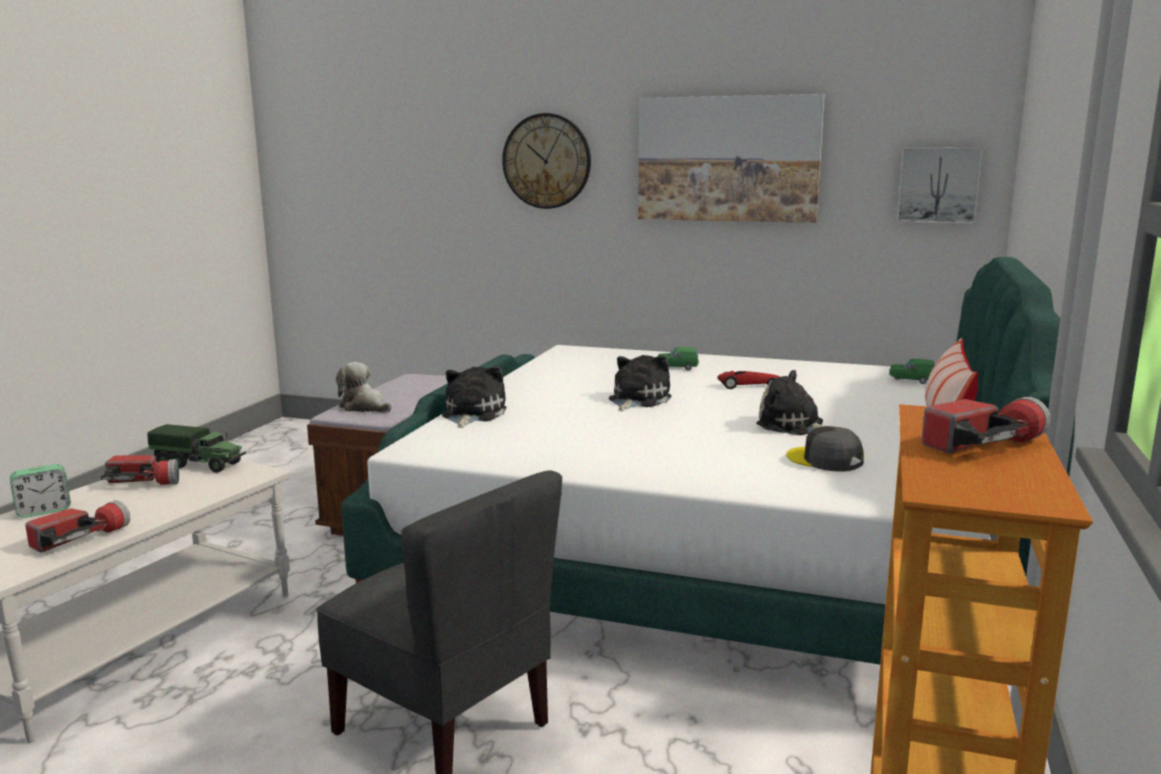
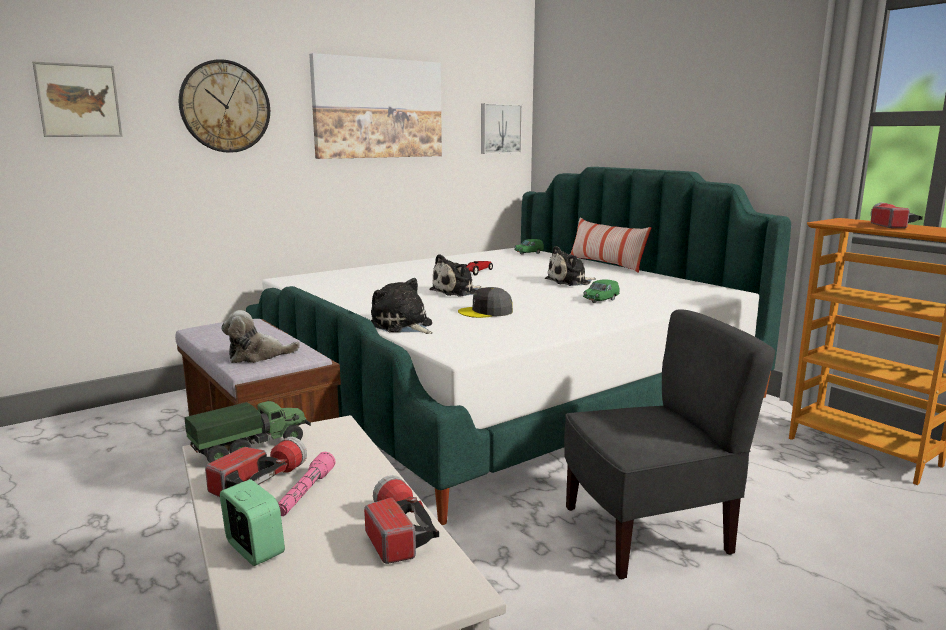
camera: 55 degrees left, 0 degrees up
alarm clock [10,464,71,518] -> alarm clock turned 45 degrees counterclockwise [220,479,285,566]
plush toy [609,355,672,411] -> plush toy turned 105 degrees counterclockwise [429,254,481,297]
green toy car [658,347,699,370] -> green toy car moved to [583,279,620,303]
grey cap [786,426,864,472] -> grey cap moved to [458,287,513,318]
none -> picture [32,62,123,137]
none -> pink flashlight [278,452,336,516]

